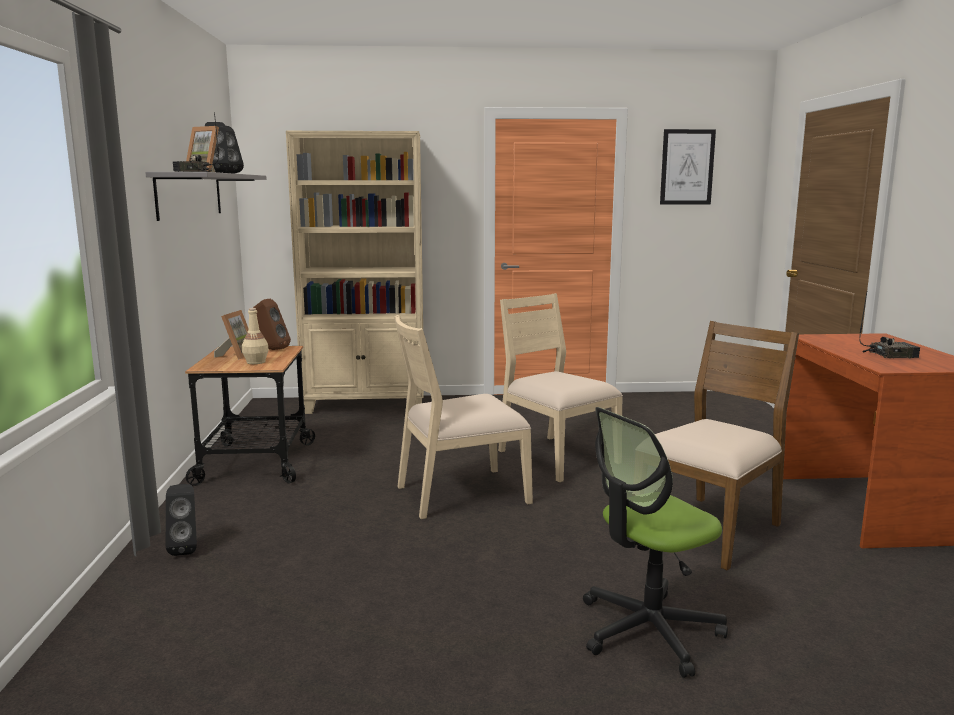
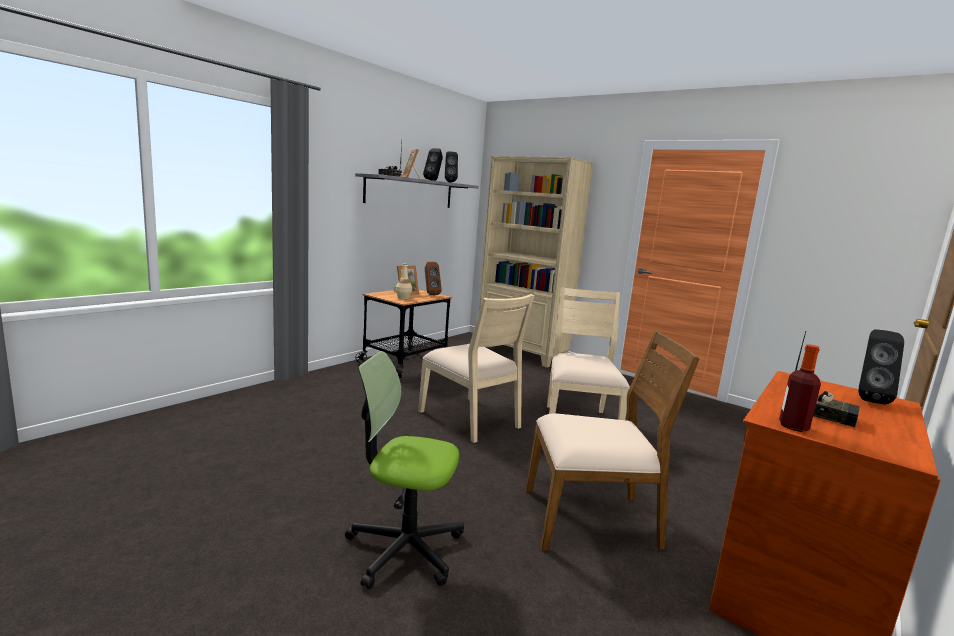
camera: 40 degrees right, 0 degrees up
black speaker [166,484,197,556] -> black speaker moved to [858,329,904,405]
beige chair [394,315,533,519] -> beige chair turned 150 degrees counterclockwise [418,294,534,443]
picture [660,129,716,204] -> none
none -> bottle [779,344,821,432]

